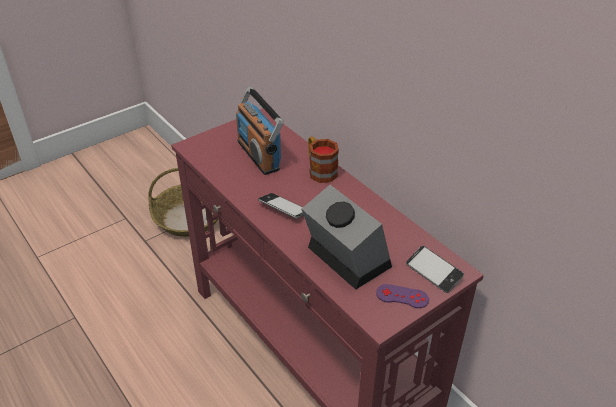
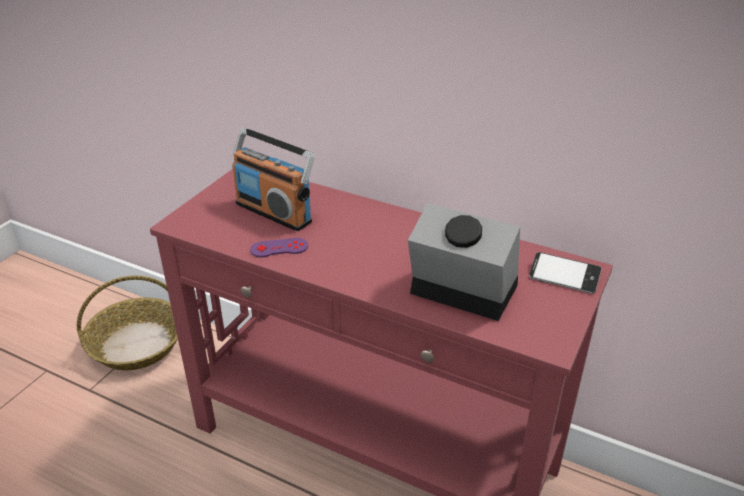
camera: 25 degrees left, 5 degrees down
phone [258,193,304,219] -> none
mug [308,137,339,183] -> none
purple game controller [376,284,429,308] -> purple game controller moved to [250,238,308,257]

